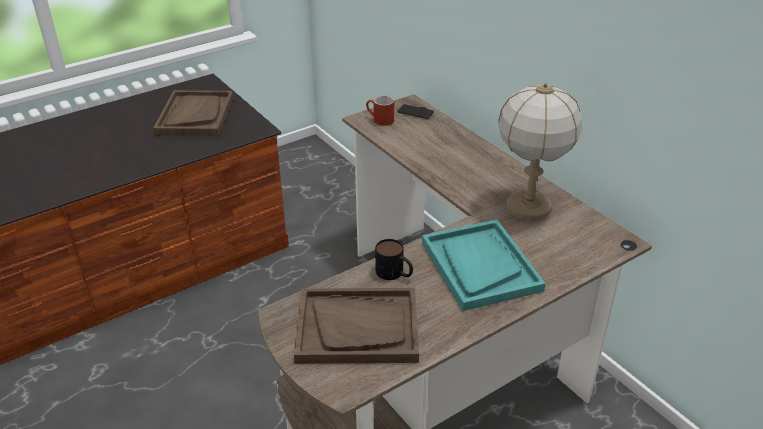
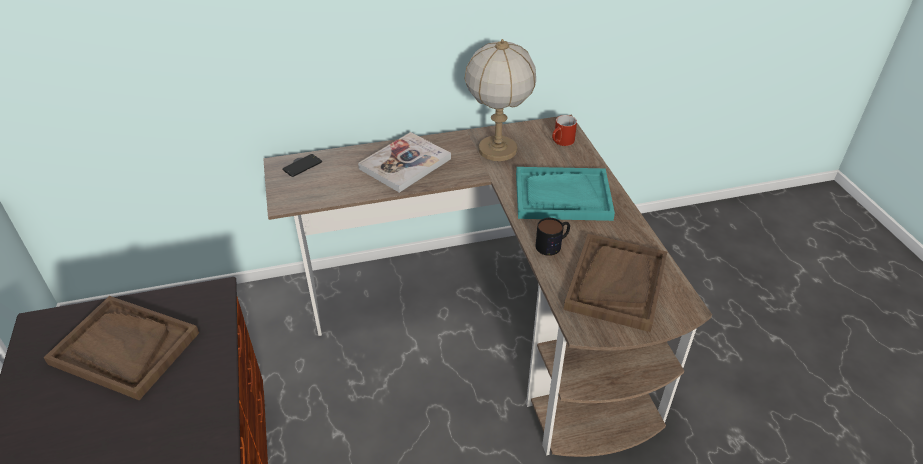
camera: 70 degrees left, 5 degrees up
red mug [366,96,394,126] -> red mug moved to [552,115,577,146]
none -> book [358,132,451,193]

